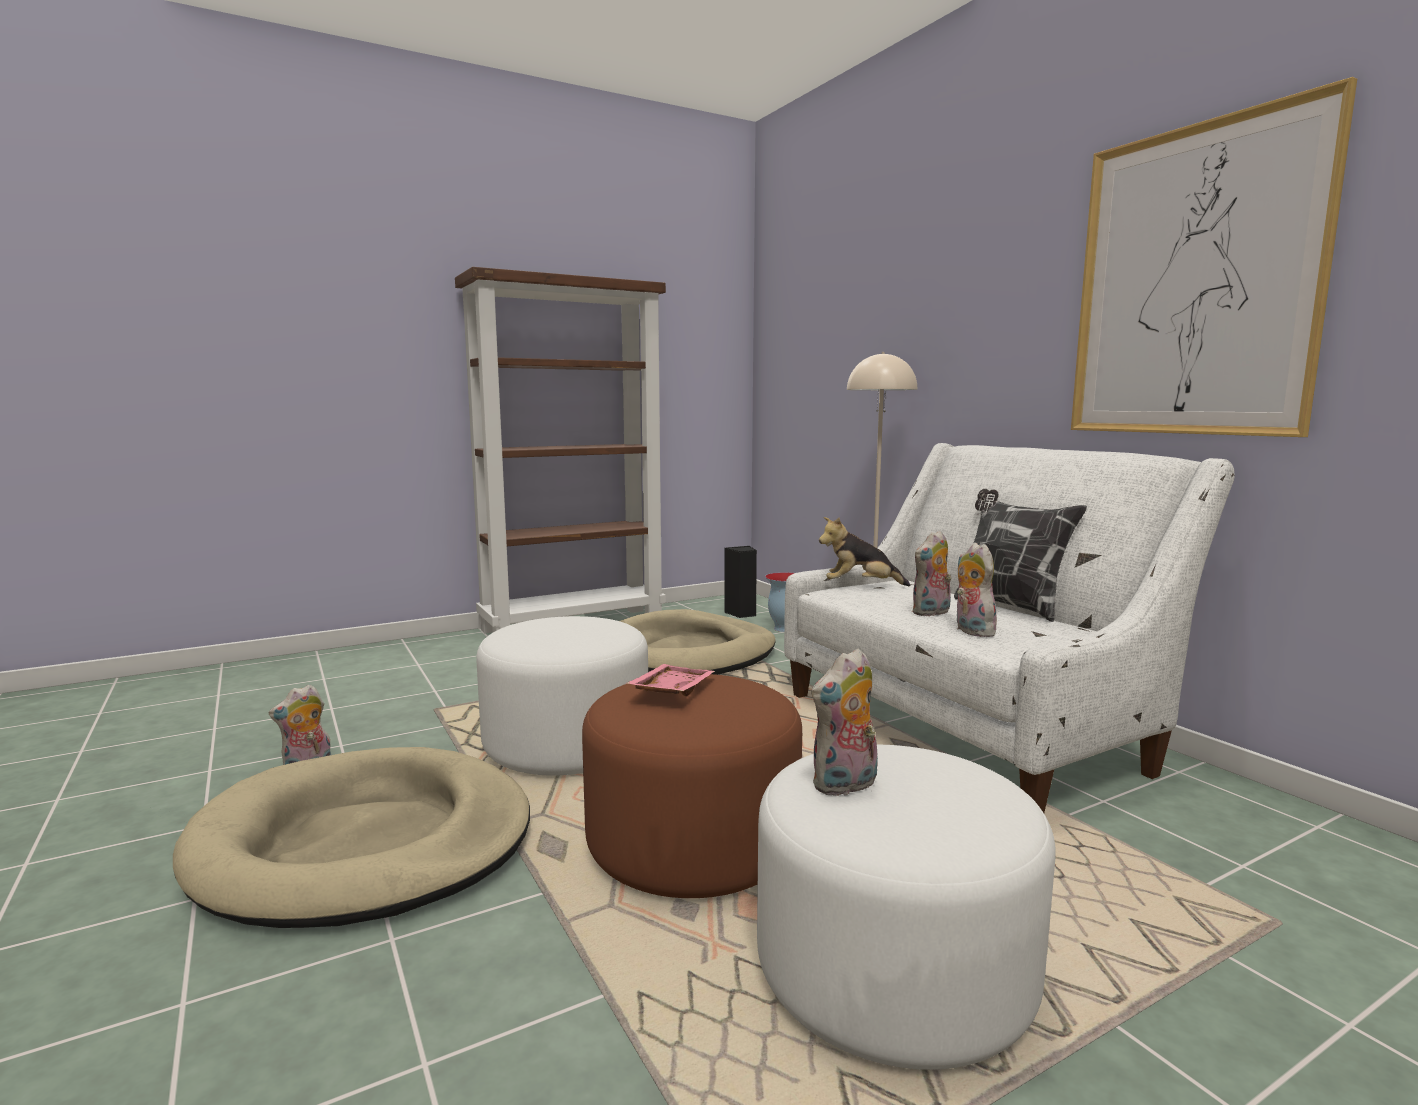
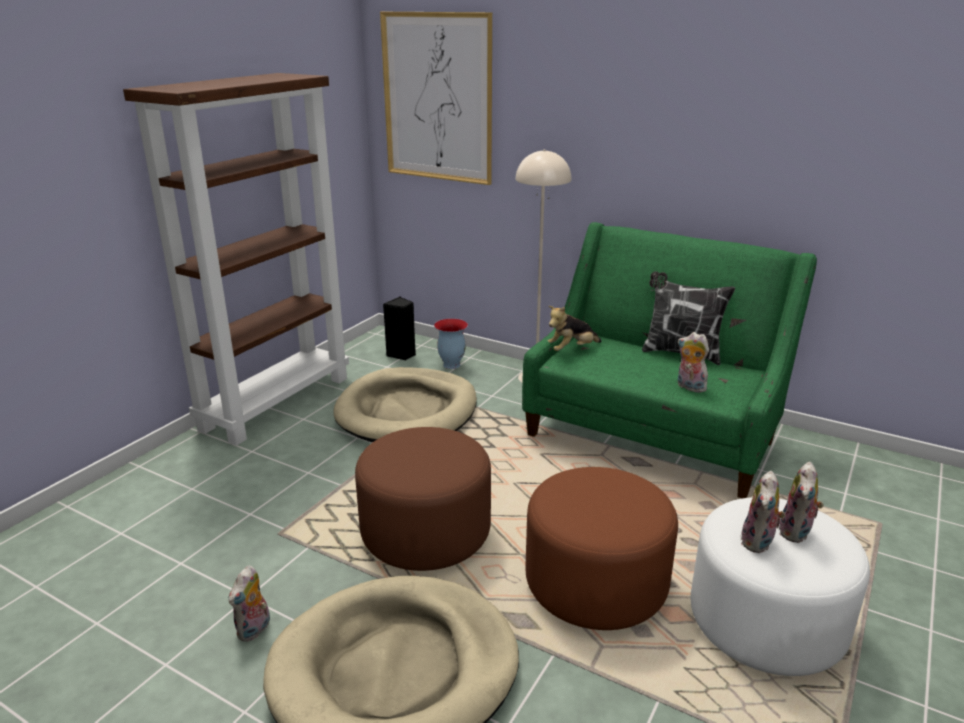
camera: 30 degrees left, 15 degrees up
white ottoman [476,616,648,775] -> brown ottoman [355,427,491,571]
pink tray [626,664,715,696] -> none
white sofa [784,443,1235,813] -> green sofa [522,222,817,498]
plush toy [912,531,952,616] -> plush toy moved to [778,462,824,543]
picture [1071,77,1357,437] -> picture moved to [380,12,492,185]

